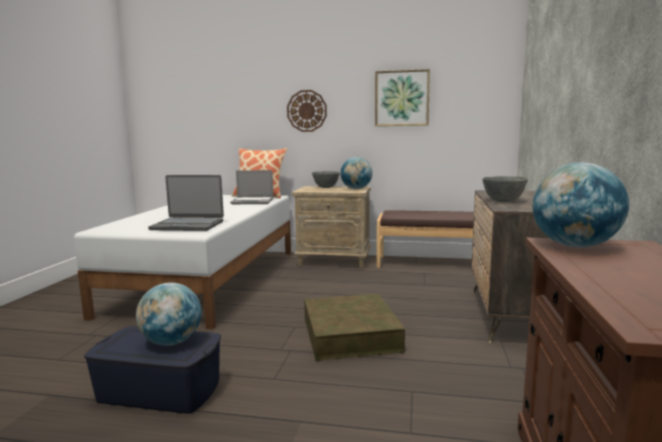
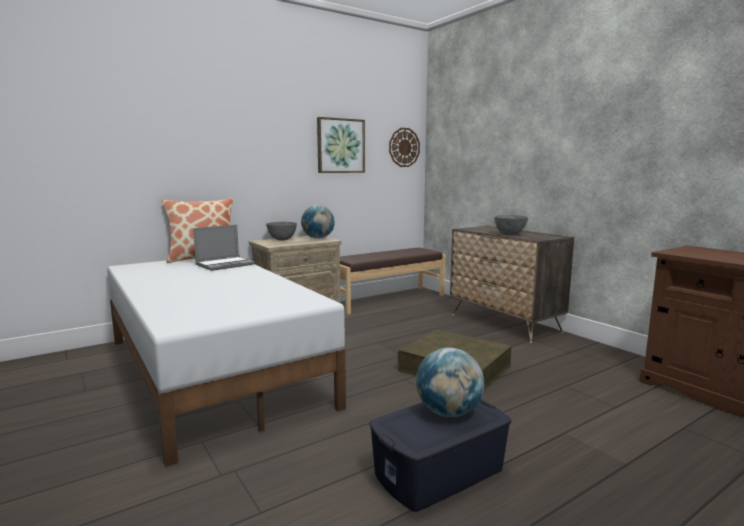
camera: 45 degrees left, 0 degrees up
laptop [148,175,224,231] -> none
wall clock [287,90,327,132] -> wall clock moved to [389,128,420,167]
globe [532,162,629,247] -> none

